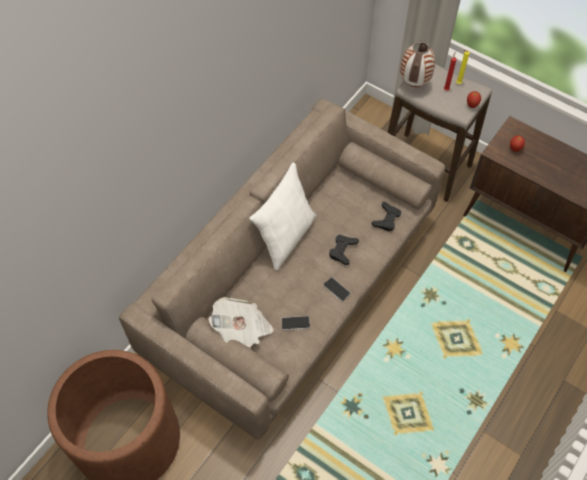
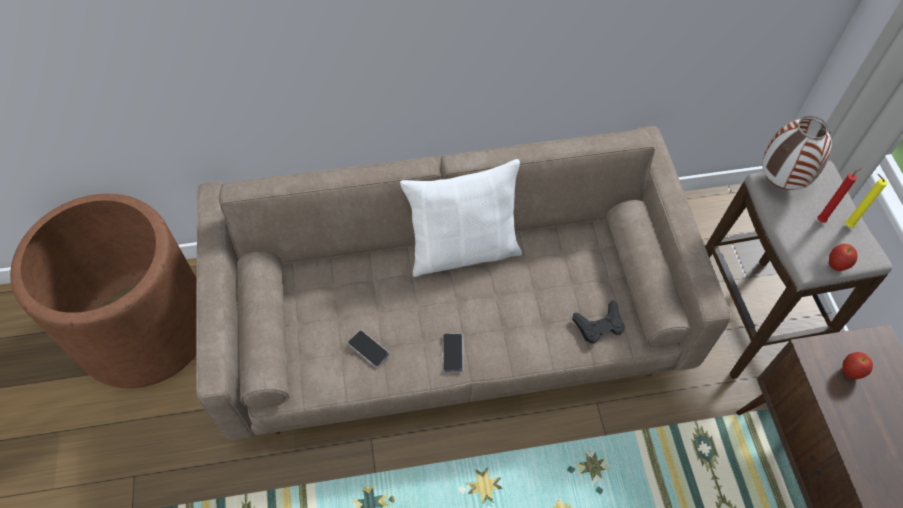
camera: 45 degrees right, 0 degrees up
newspaper [208,297,274,348] -> none
black game controller [329,235,359,265] -> none

